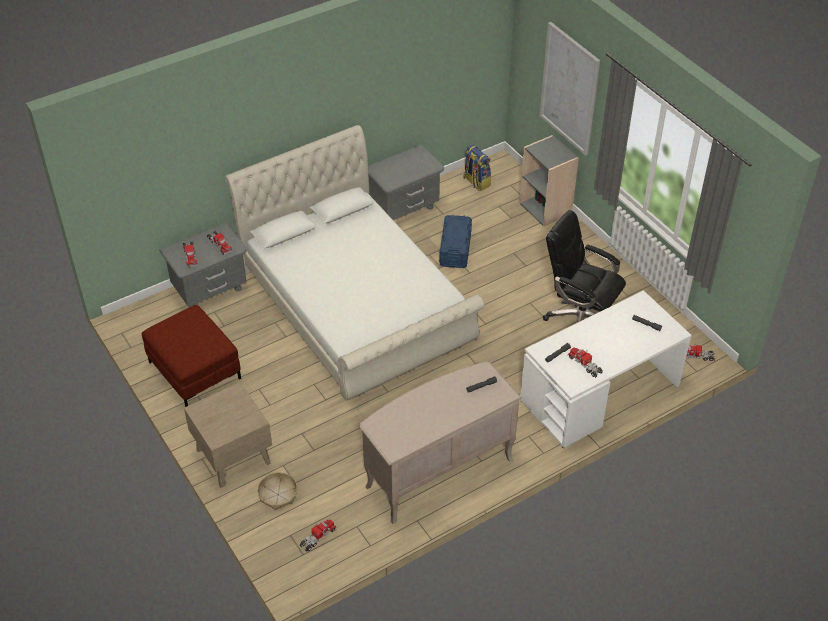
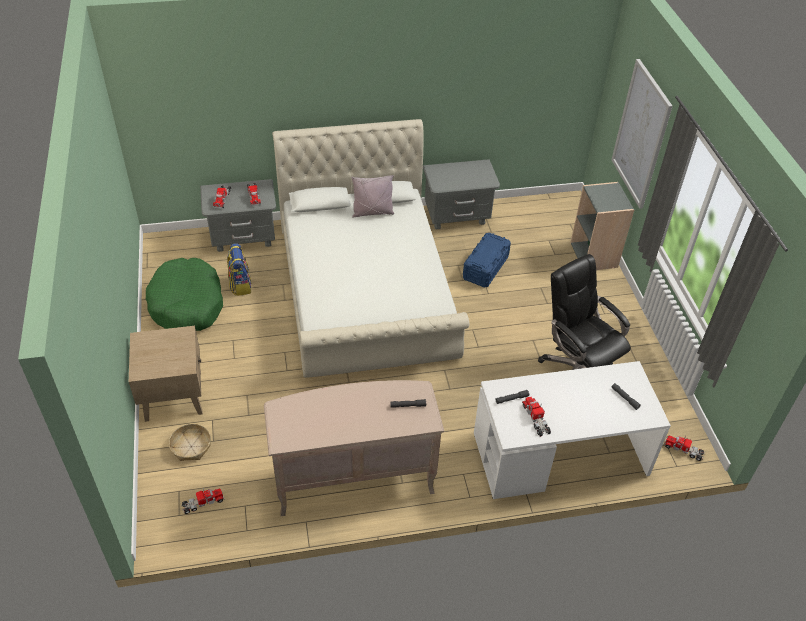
camera: 20 degrees right, 0 degrees up
red ottoman [142,305,241,407] -> green dog bed [146,258,223,331]
backpack [463,144,491,191] -> backpack moved to [227,243,252,296]
none -> purple pillow [352,175,394,217]

